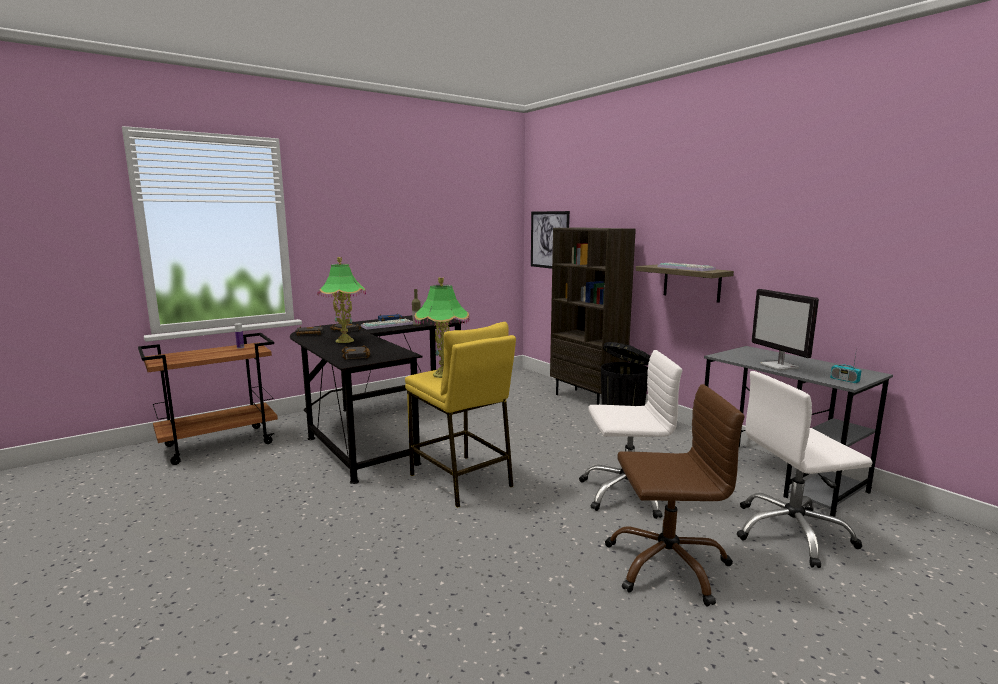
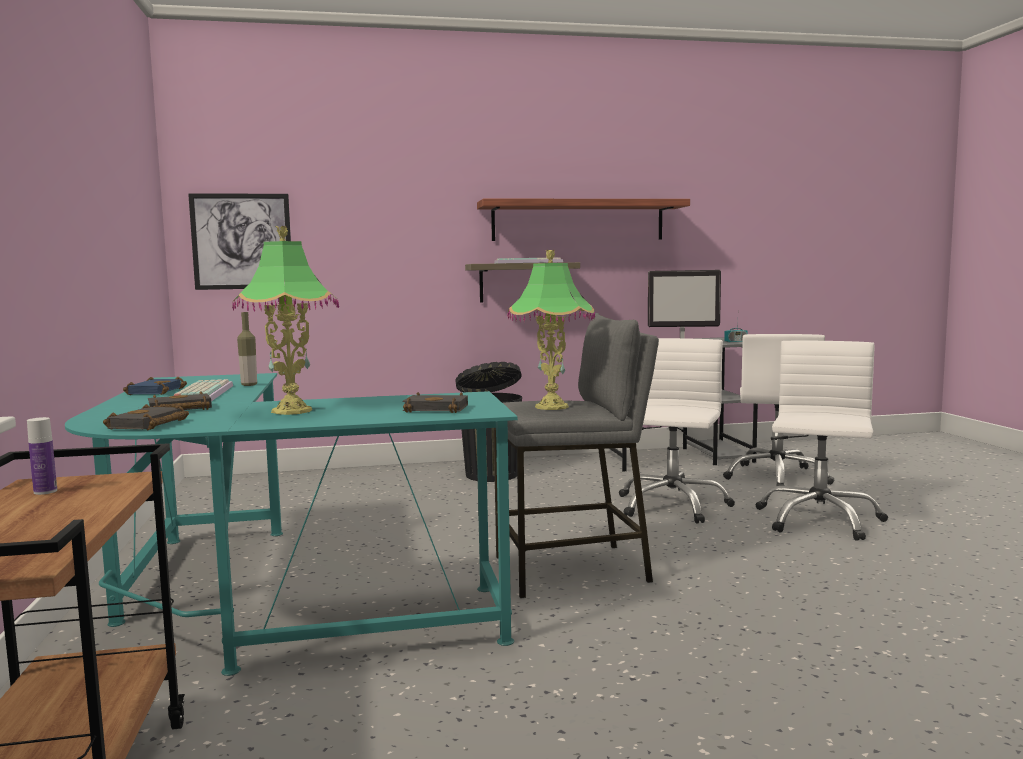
camera: 65 degrees left, 5 degrees down
black desk [290,315,464,484] -> turquoise desk [65,373,518,676]
yellow stool [405,322,516,508] -> grey stool [494,313,659,598]
brown bookcase [550,227,636,405] -> none
brown office chair [605,384,745,606] -> white office chair [756,341,888,541]
none -> shelf [477,199,690,241]

